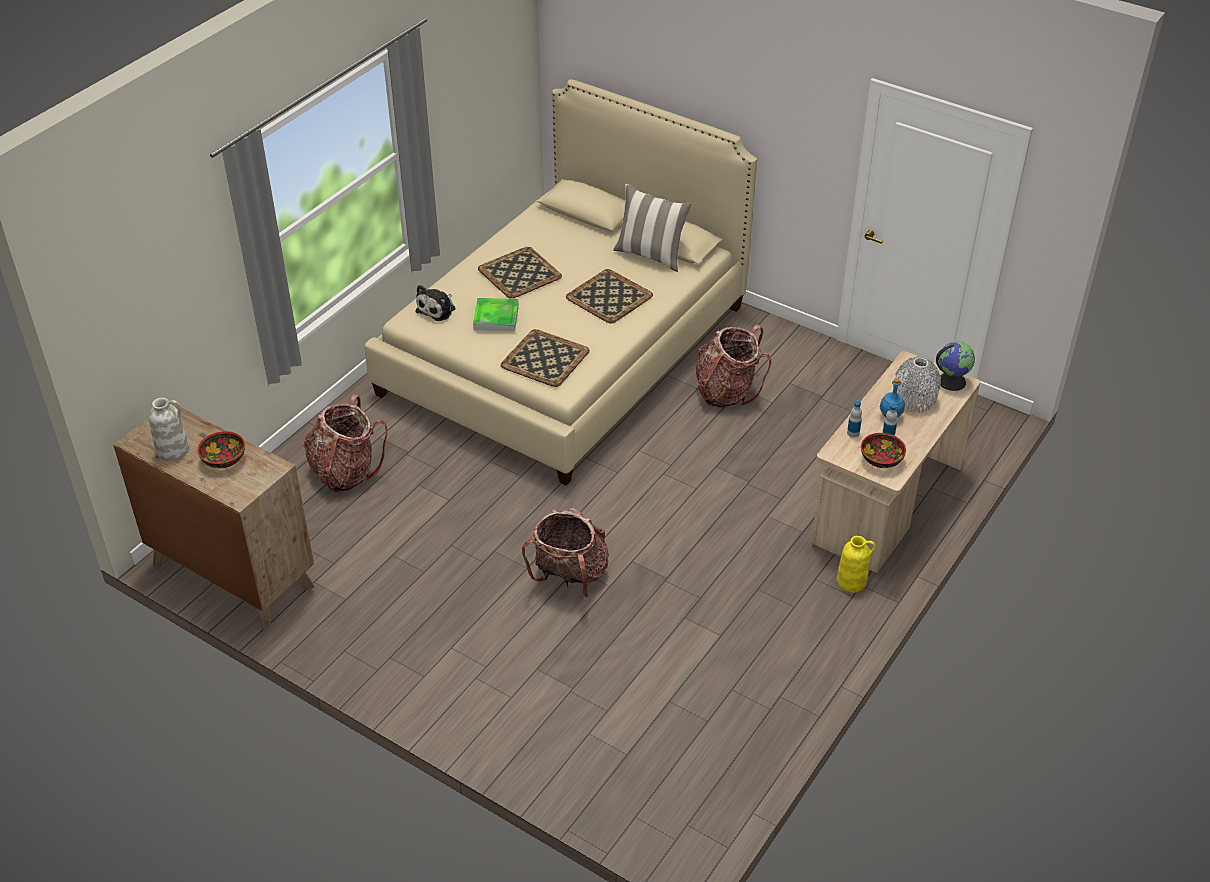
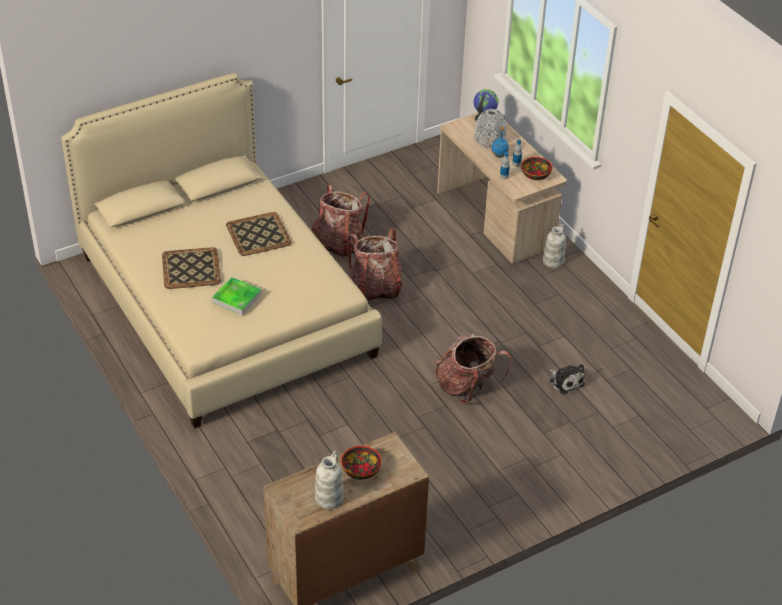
camera: 65 degrees left, 0 degrees up
backpack [303,394,387,493] -> backpack moved to [347,228,403,302]
plush toy [415,285,456,321] -> plush toy moved to [549,364,585,395]
tray [501,329,589,387] -> none
pillow [613,184,691,272] -> none
yellow vase [837,536,876,593] -> white vase [543,224,566,268]

